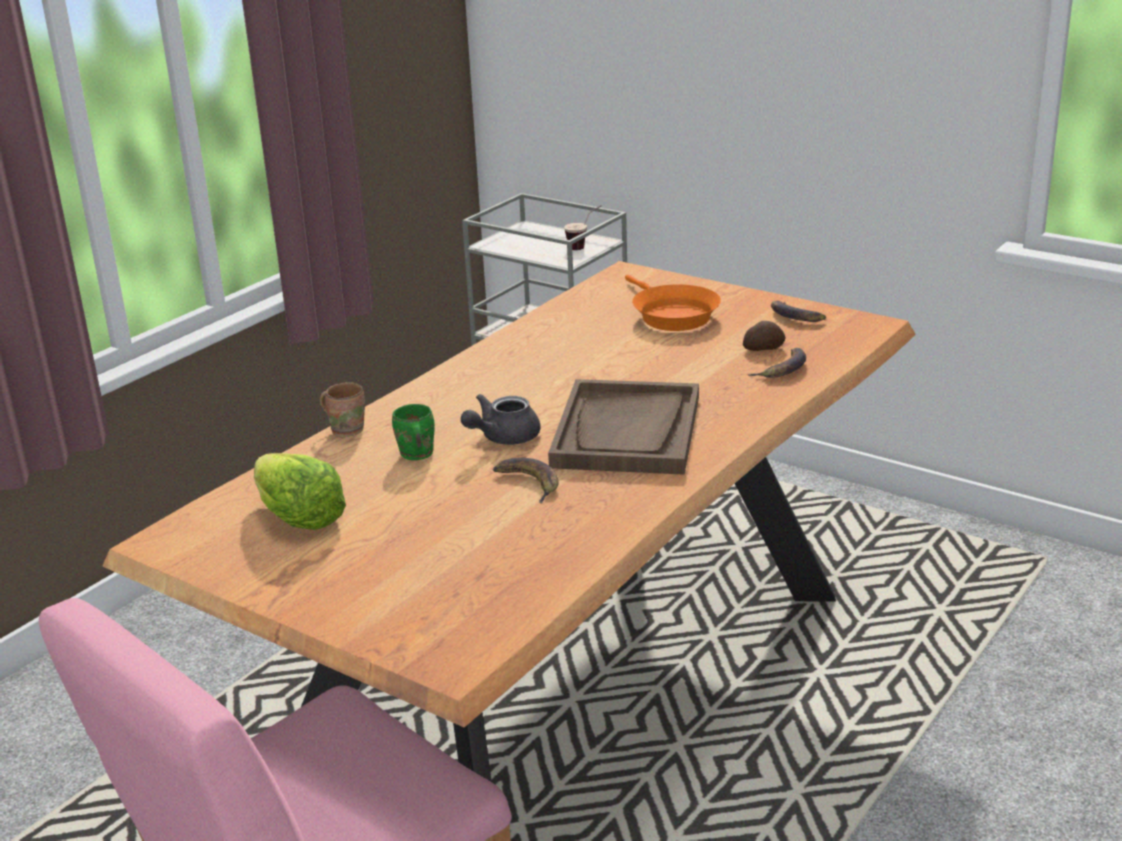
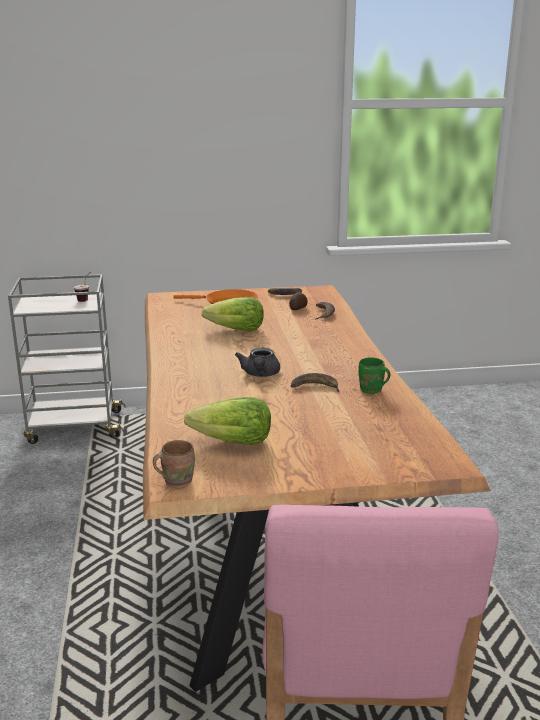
camera: 45 degrees left, 5 degrees down
brown mug [320,382,365,438] -> brown mug moved to [153,440,195,488]
green mug [392,404,435,460] -> green mug moved to [358,358,390,394]
brown tray [548,379,699,475] -> none
none -> lettuce [202,297,264,331]

